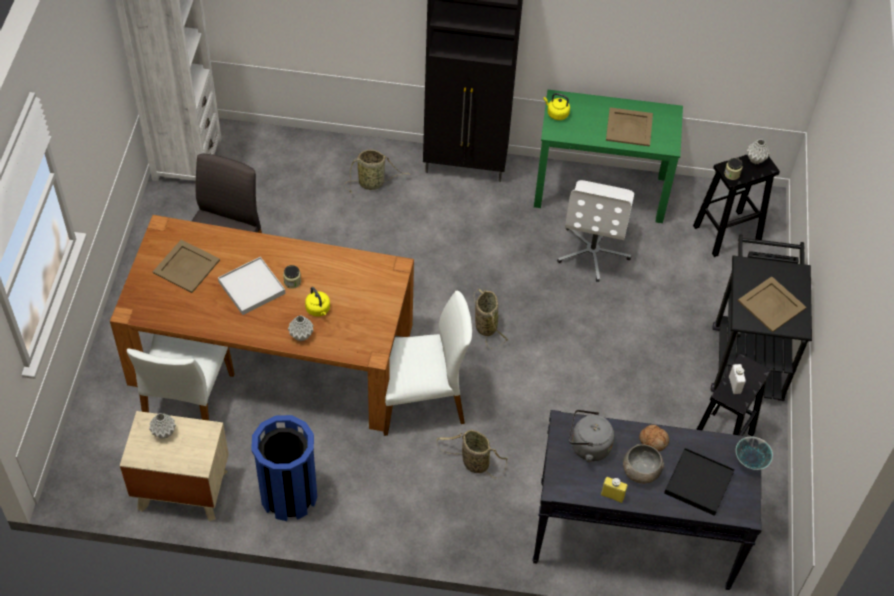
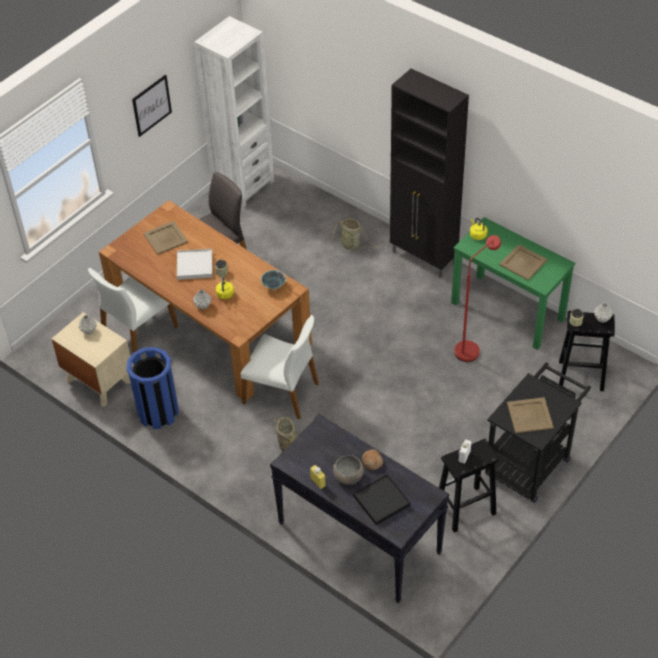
camera: 35 degrees right, 5 degrees down
basket [474,289,509,349] -> none
white office chair [557,180,634,282] -> red floor lamp [454,235,501,362]
grey kettle [569,410,614,462] -> none
bowl [736,437,773,470] -> bowl moved to [261,270,286,289]
none -> picture [132,75,172,137]

